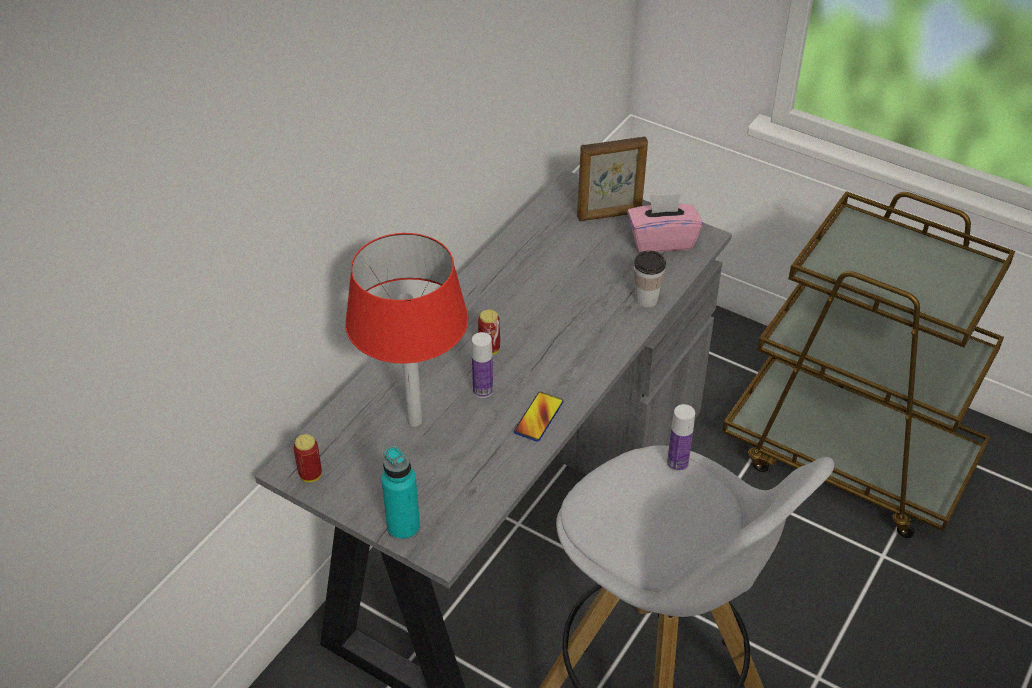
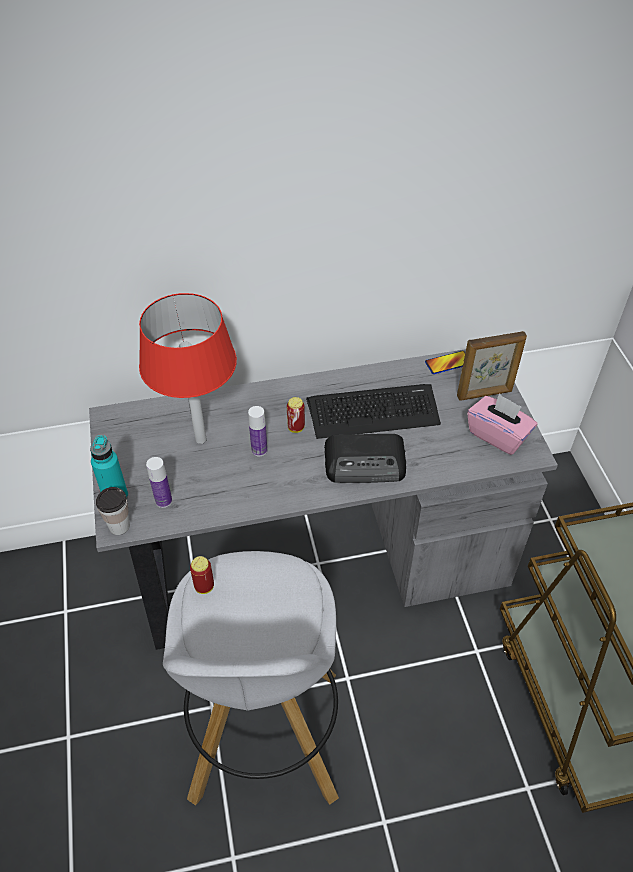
camera: 45 degrees right, 5 degrees up
can [293,434,322,482] -> can moved to [190,556,214,594]
phone [514,392,564,442] -> phone moved to [425,351,465,374]
picture frame [577,136,648,221] -> picture frame turned 45 degrees counterclockwise [457,331,527,401]
cup [634,250,666,307] -> cup moved to [96,487,130,535]
bottle [667,404,695,472] -> bottle moved to [146,457,172,508]
none -> keyboard [306,384,441,439]
none -> radio [324,434,406,483]

